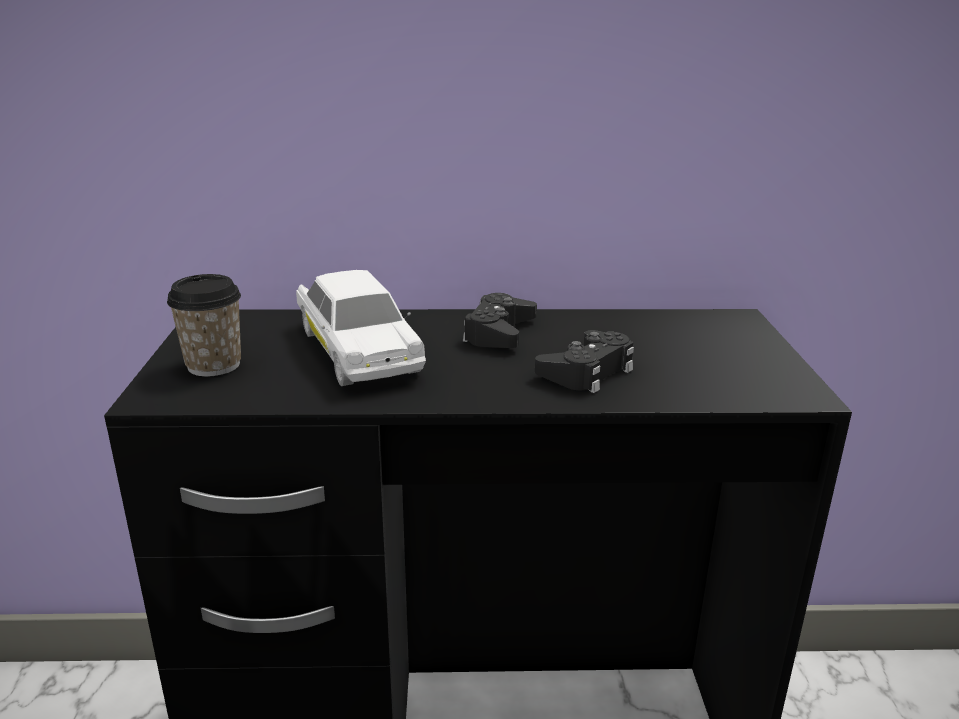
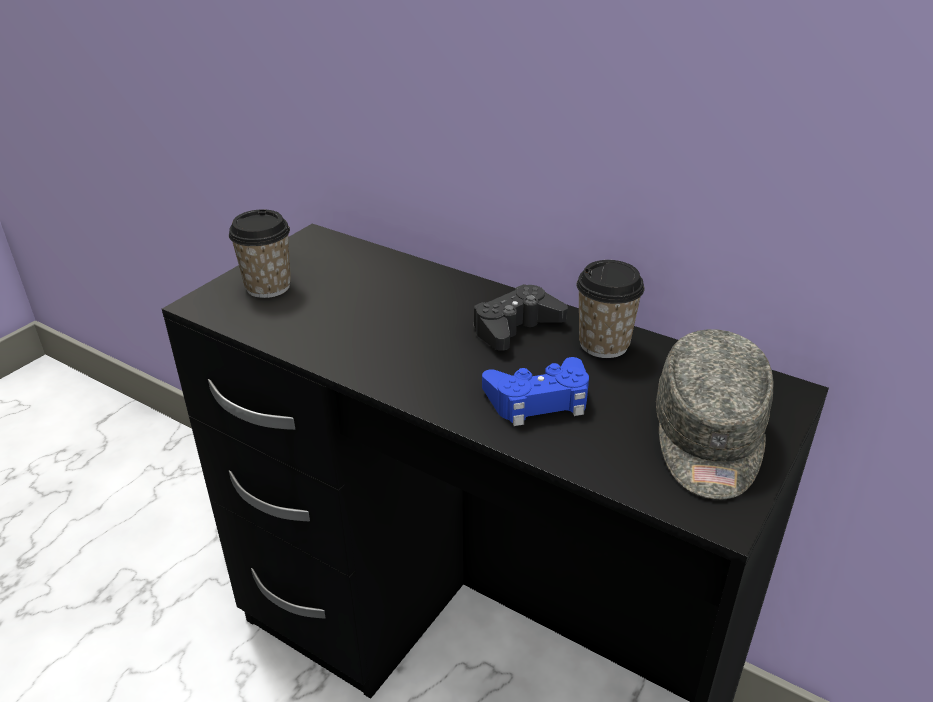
camera: 35 degrees right, 10 degrees up
white toy car [296,270,426,386] -> none
black game controller [535,330,634,393] -> blue game controller [482,357,589,426]
none -> cup [576,260,645,358]
none -> grey cap [656,329,774,500]

